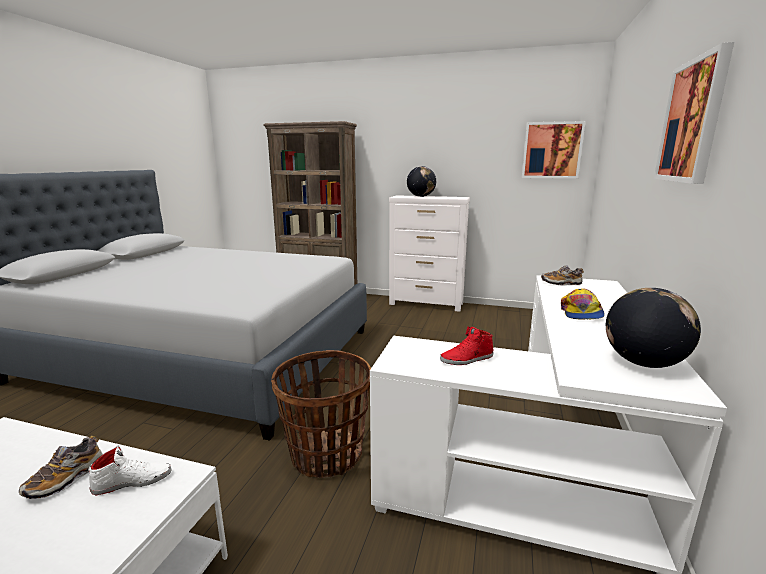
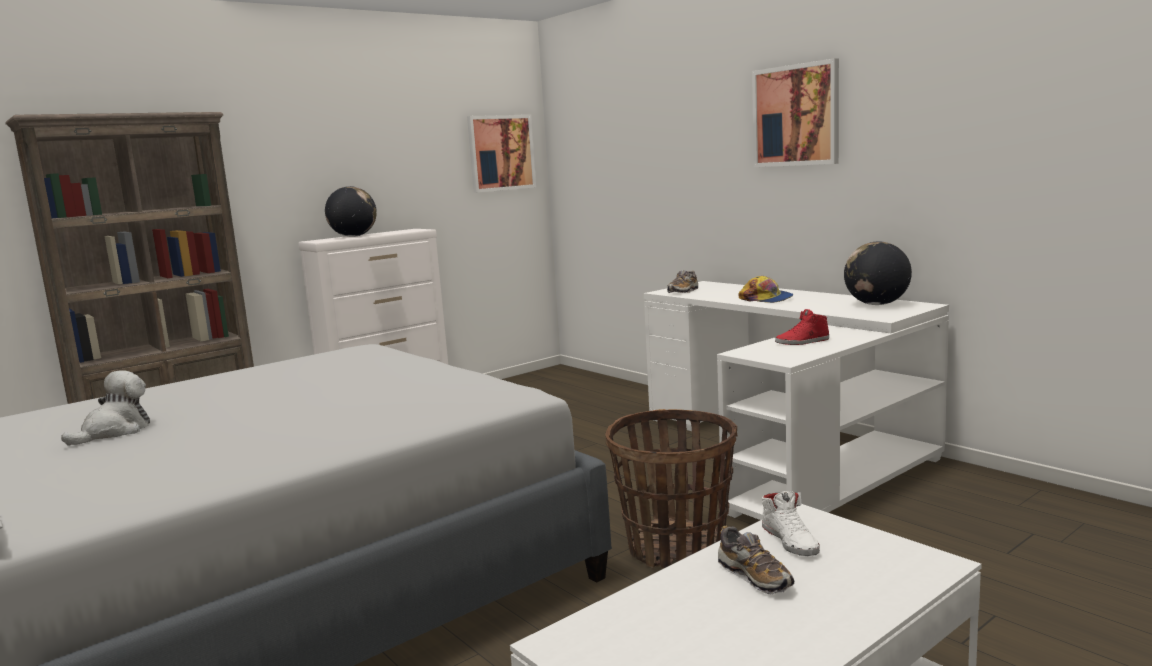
camera: 55 degrees left, 5 degrees down
white shoe [88,445,172,495] -> white shoe turned 150 degrees clockwise [762,491,820,556]
red shoe [440,327,493,365] -> red shoe turned 60 degrees clockwise [775,309,829,345]
none -> plush toy [61,370,150,446]

